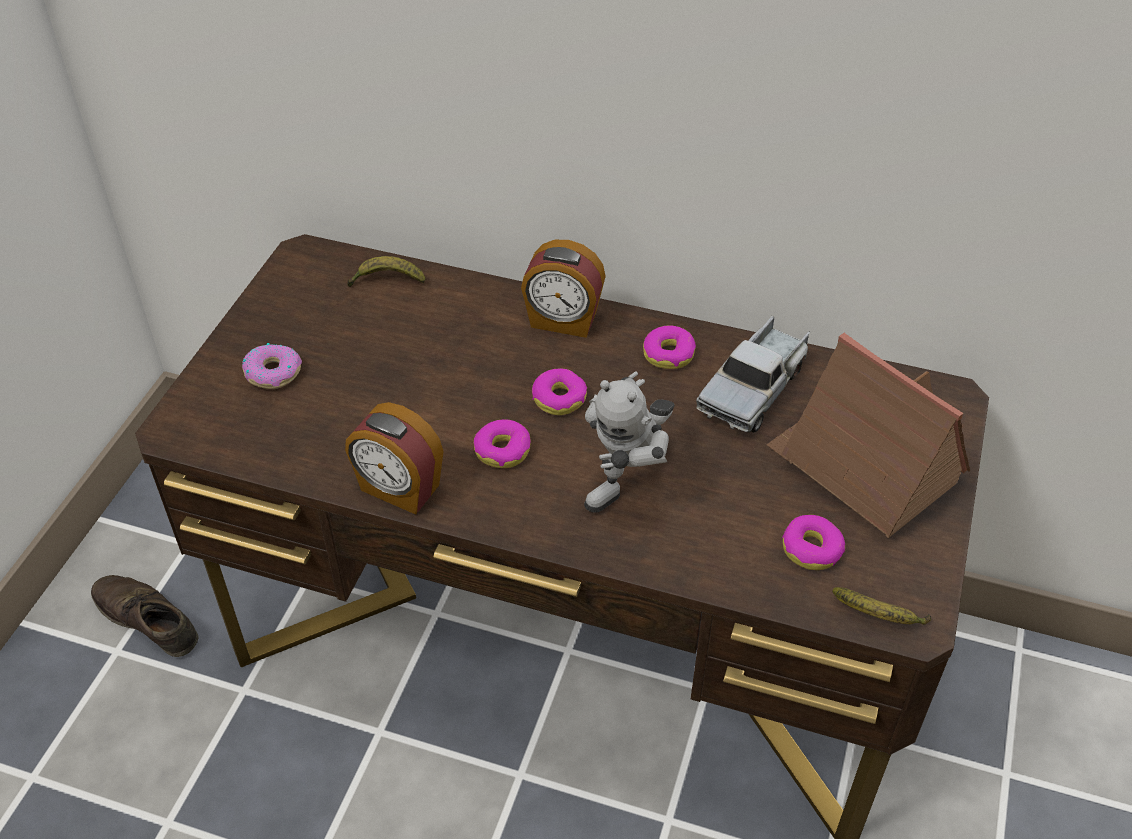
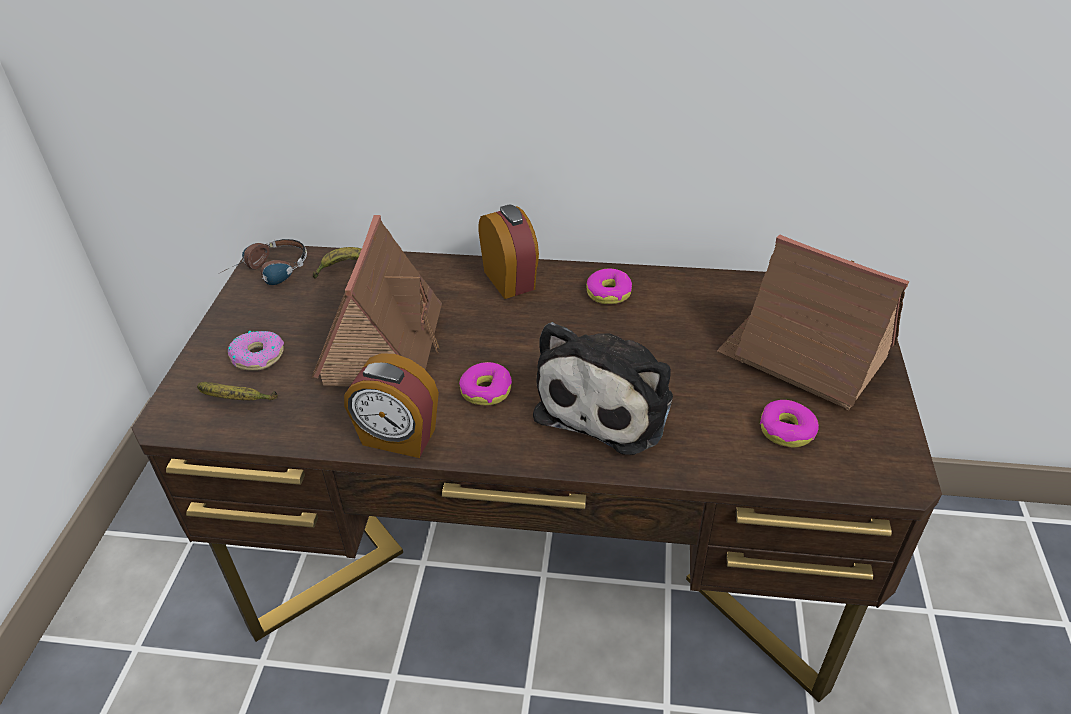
camera: 10 degrees left, 5 degrees down
brown shoe [91,575,199,657] -> none
alarm clock [521,240,606,338] -> alarm clock turned 120 degrees counterclockwise [479,204,539,299]
donut [532,369,587,415] -> none
toy robot [584,371,675,513] -> plush toy [533,322,673,455]
toy truck [696,316,810,432] -> none
banana [832,587,931,625] -> banana moved to [197,382,278,400]
none -> headphones [218,239,307,285]
none -> toy house [312,215,442,387]

